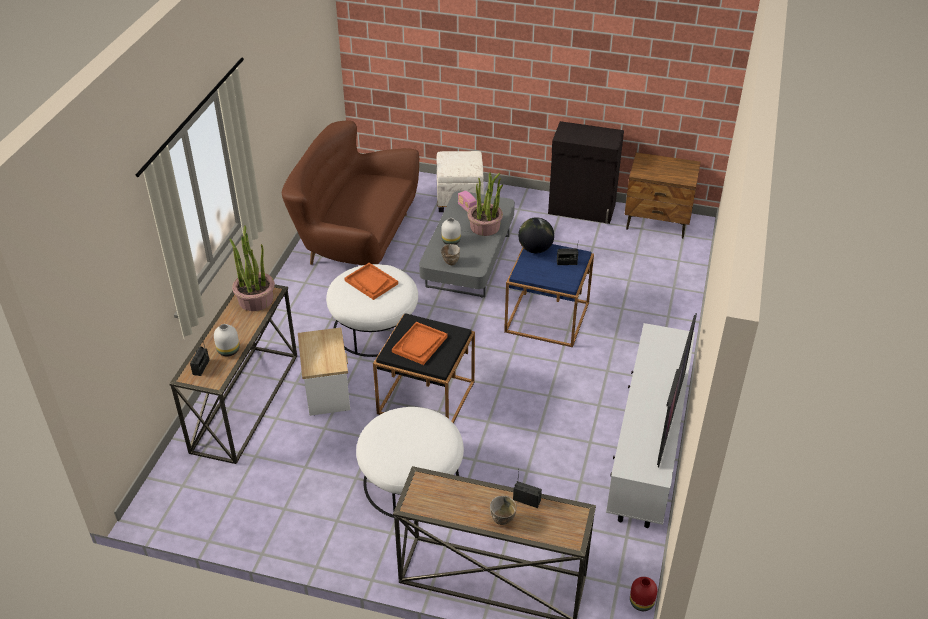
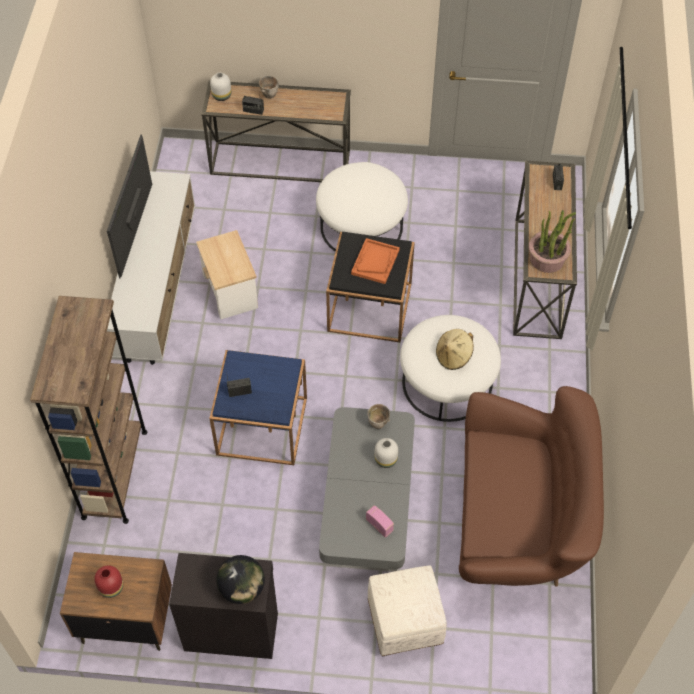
camera: 170 degrees right, 15 degrees up
white vase [214,324,239,357] -> white vase moved to [210,72,231,101]
side table [298,328,350,416] -> side table moved to [196,230,258,319]
orange tray [344,263,398,300] -> beige hat [436,329,474,370]
potted plant [467,172,503,236] -> none
globe [518,217,554,253] -> globe moved to [217,555,265,604]
red vase [630,577,657,611] -> red vase moved to [94,565,123,598]
none -> brown bookcase [30,296,147,524]

